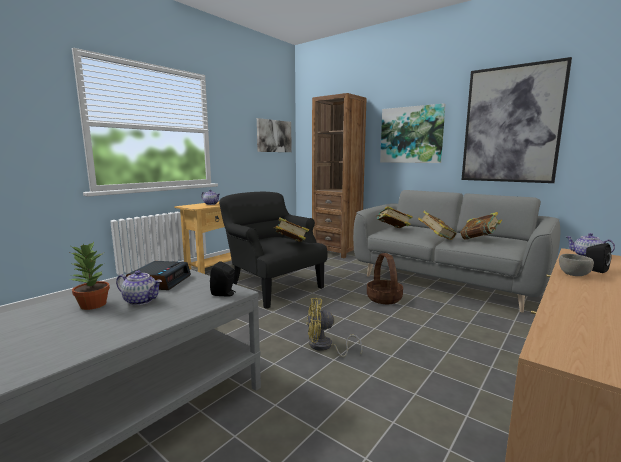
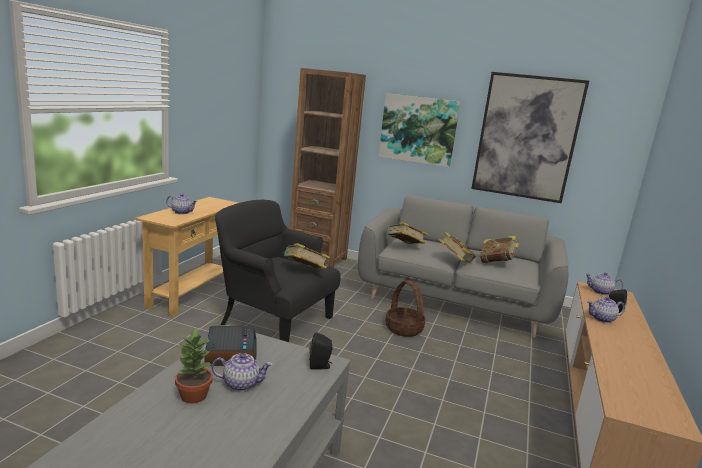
camera: 20 degrees left, 5 degrees up
picture [257,118,292,152] -> none
yellow fan [307,298,363,357] -> none
grey bowl [559,254,594,276] -> teapot [587,297,625,323]

